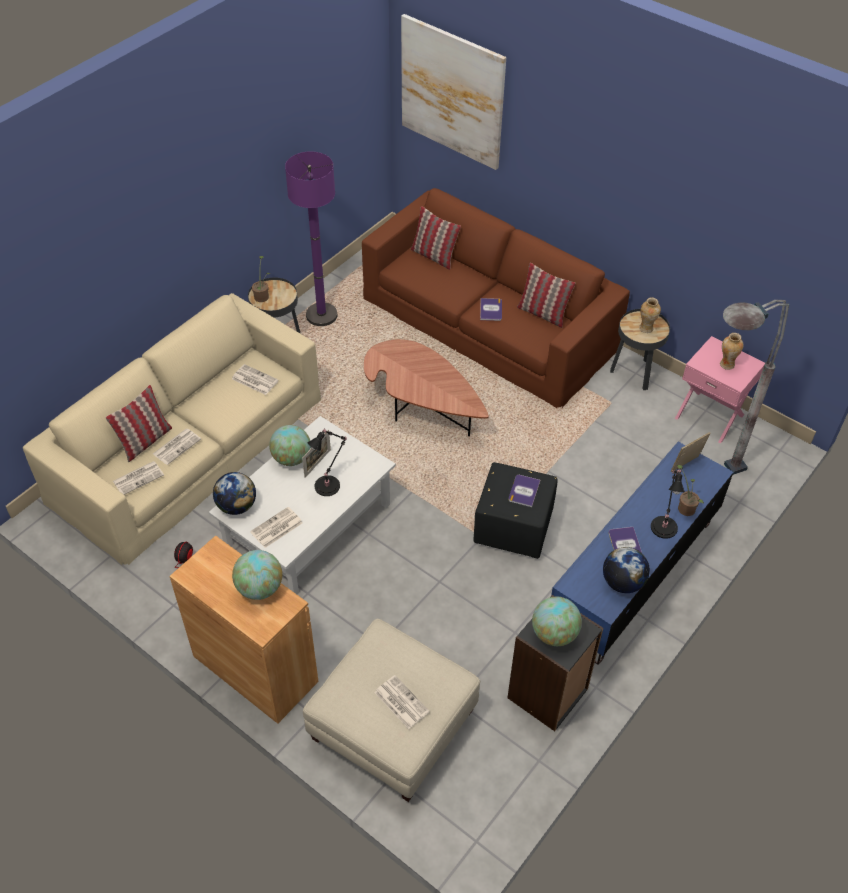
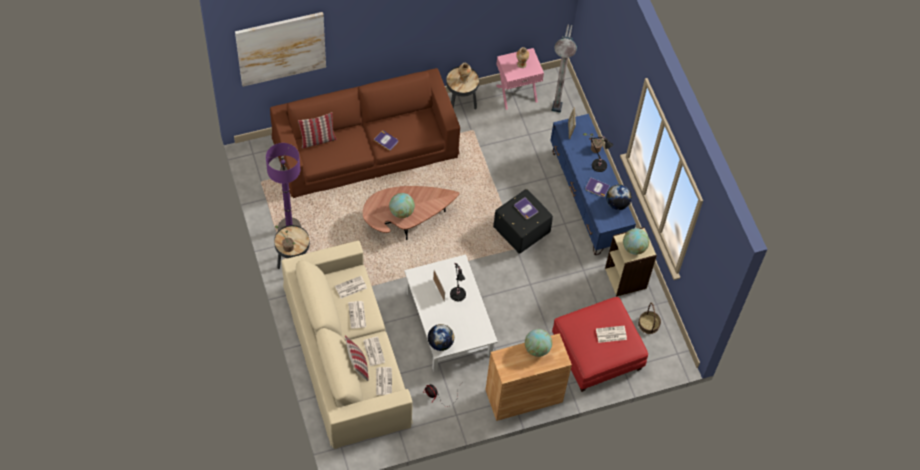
camera: 60 degrees left, 10 degrees up
newspaper [250,507,303,548] -> newspaper moved to [348,301,366,329]
globe [269,425,311,466] -> globe moved to [389,193,415,218]
beige ottoman [303,618,480,802] -> red ottoman [552,297,648,392]
black bookcase [507,595,603,731] -> beige bookcase [605,227,657,297]
pillow [517,263,575,328] -> none
none -> basket [638,302,661,334]

